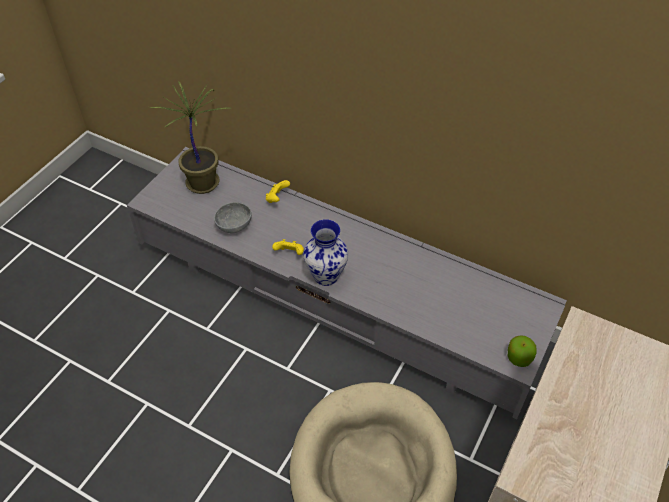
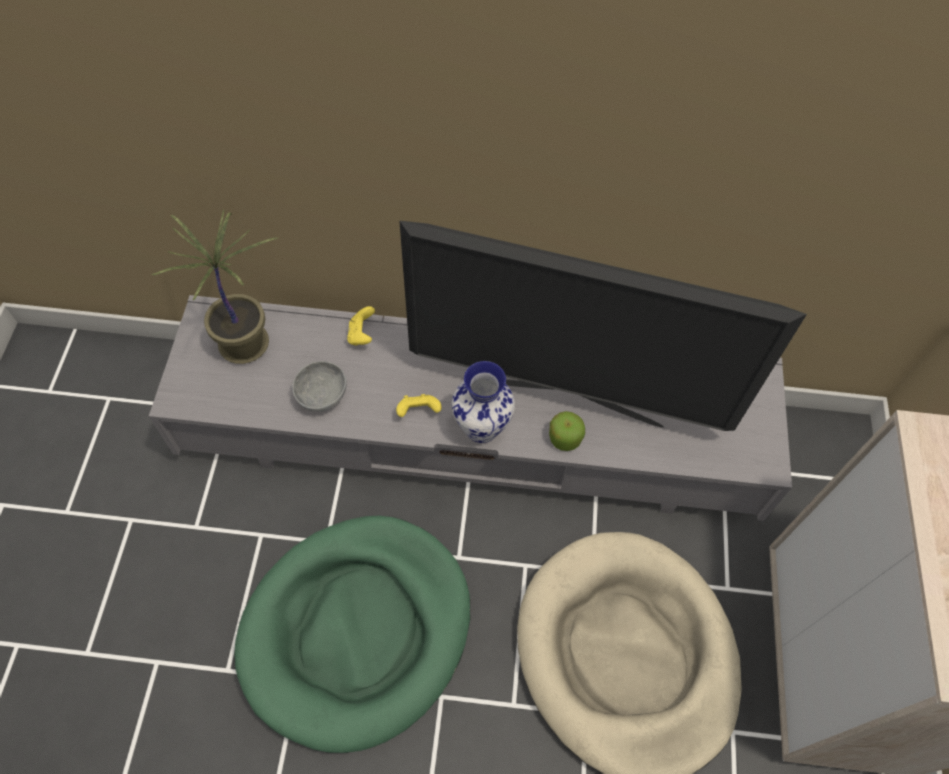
camera: 25 degrees left, 10 degrees up
apple [508,335,537,367] -> apple moved to [549,411,585,451]
none -> green dog bed [234,516,470,753]
none -> television [399,221,807,431]

